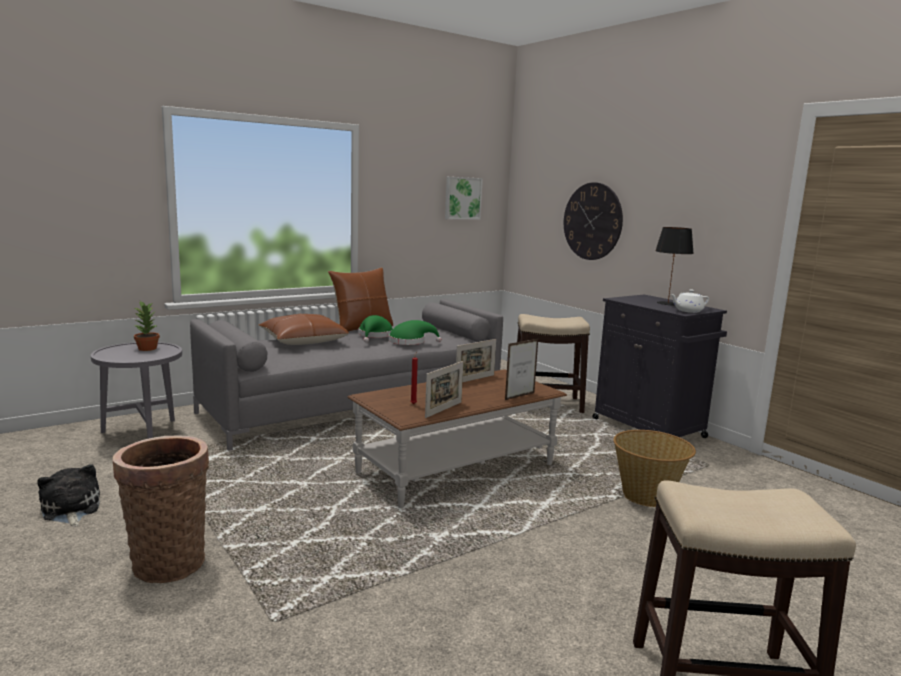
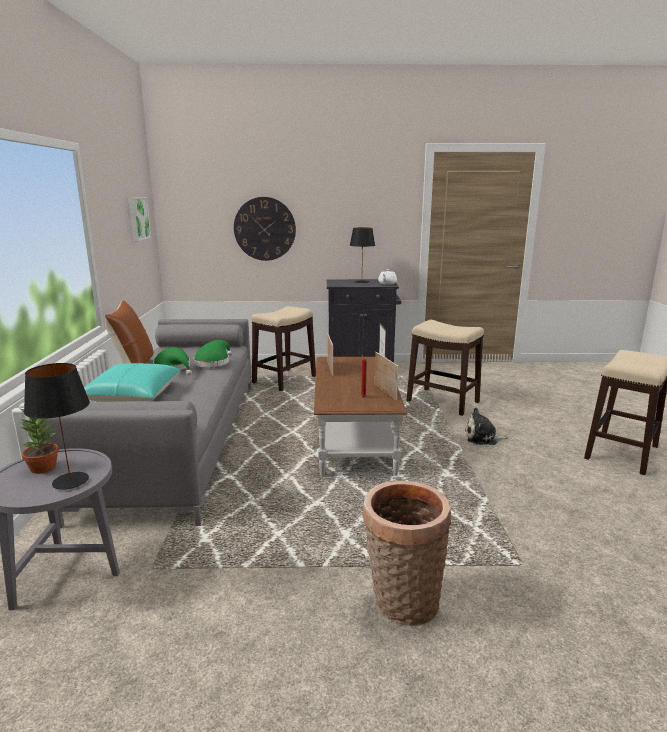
camera: 55 degrees left, 5 degrees up
plush toy [37,464,100,527] -> plush toy moved to [465,407,508,445]
brown pillow [259,314,349,345] -> turquoise pillow [84,363,181,402]
basket [613,430,696,507] -> stool [406,320,484,416]
none -> black table lamp [24,363,90,490]

